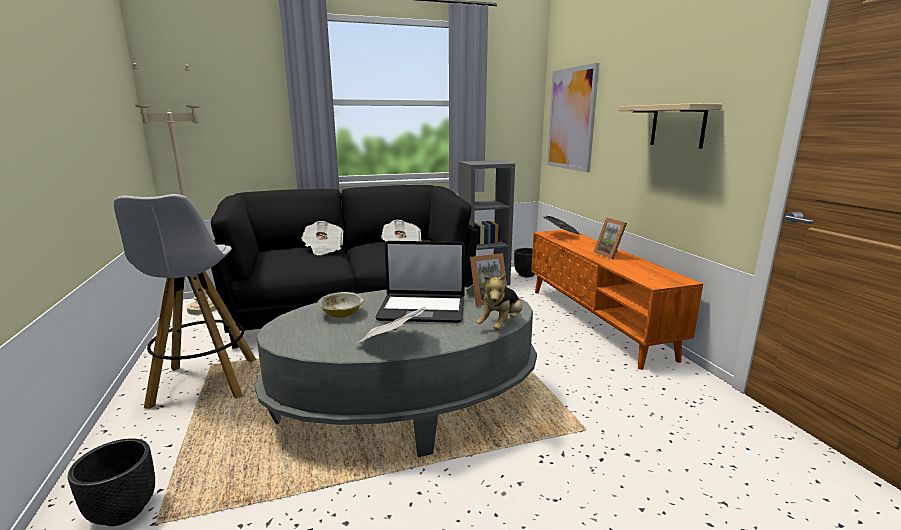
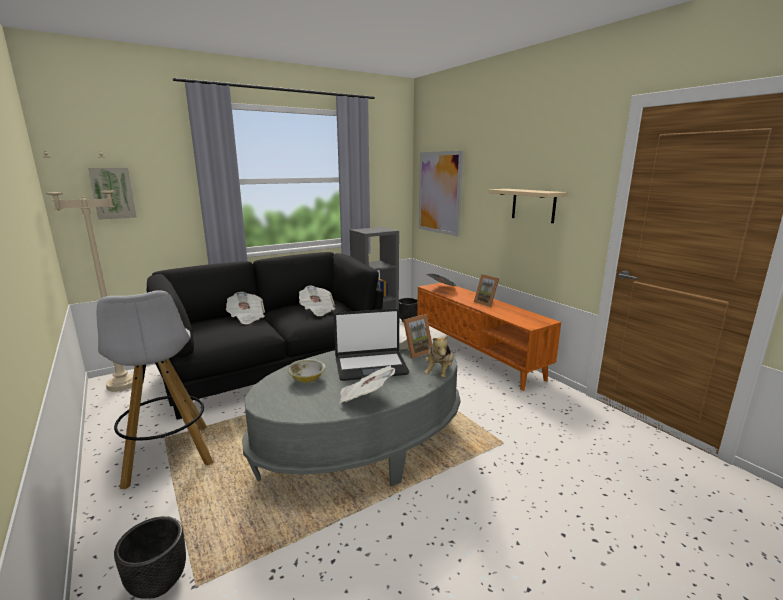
camera: 15 degrees left, 0 degrees up
none -> picture [88,168,137,220]

